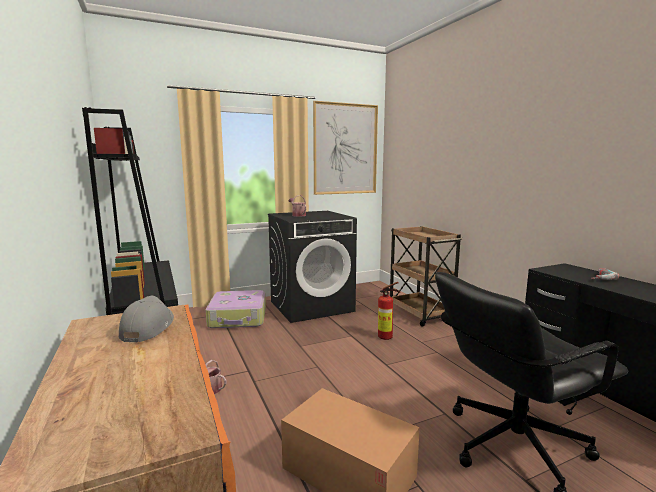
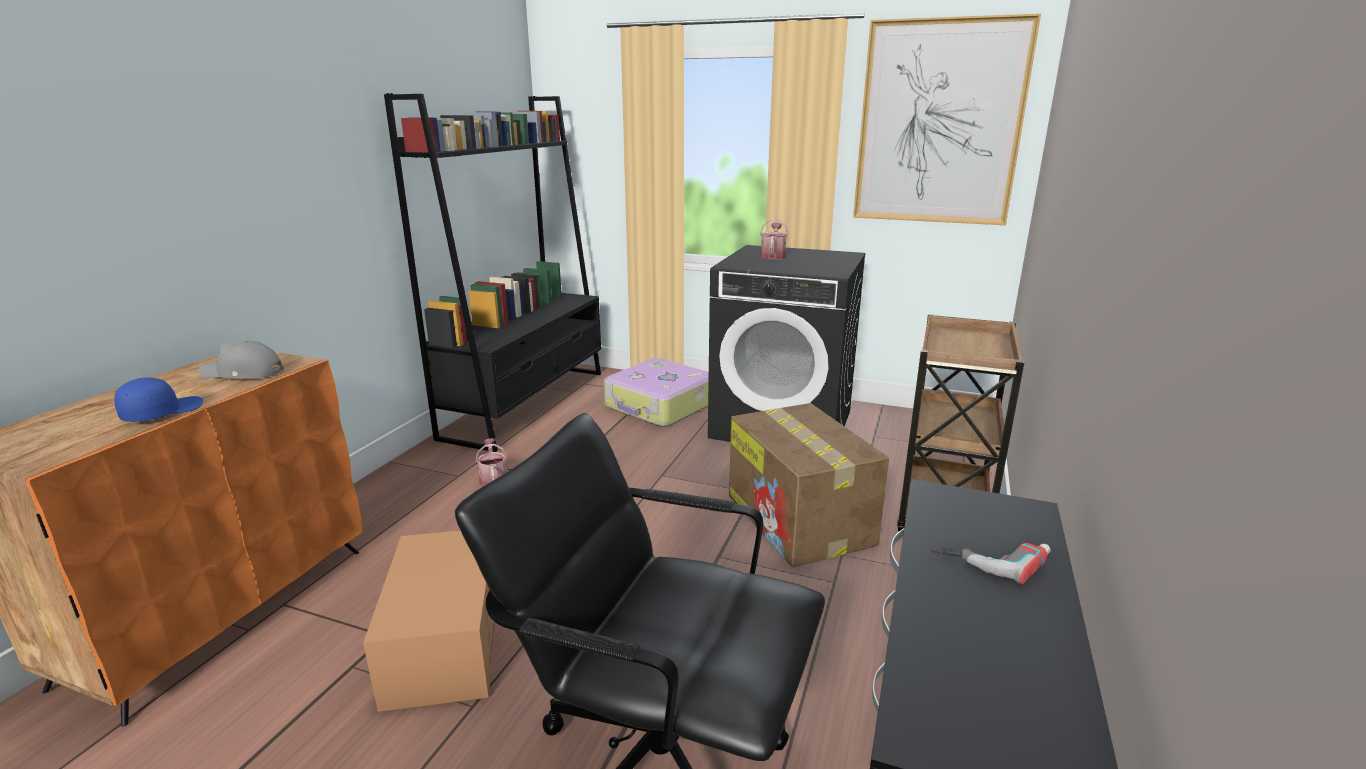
camera: 45 degrees right, 10 degrees up
grey cap [119,296,174,342] -> grey cap turned 135 degrees counterclockwise [199,340,284,378]
fire extinguisher [378,282,400,340] -> cardboard box [729,403,889,568]
none -> blue cap [114,378,203,422]

